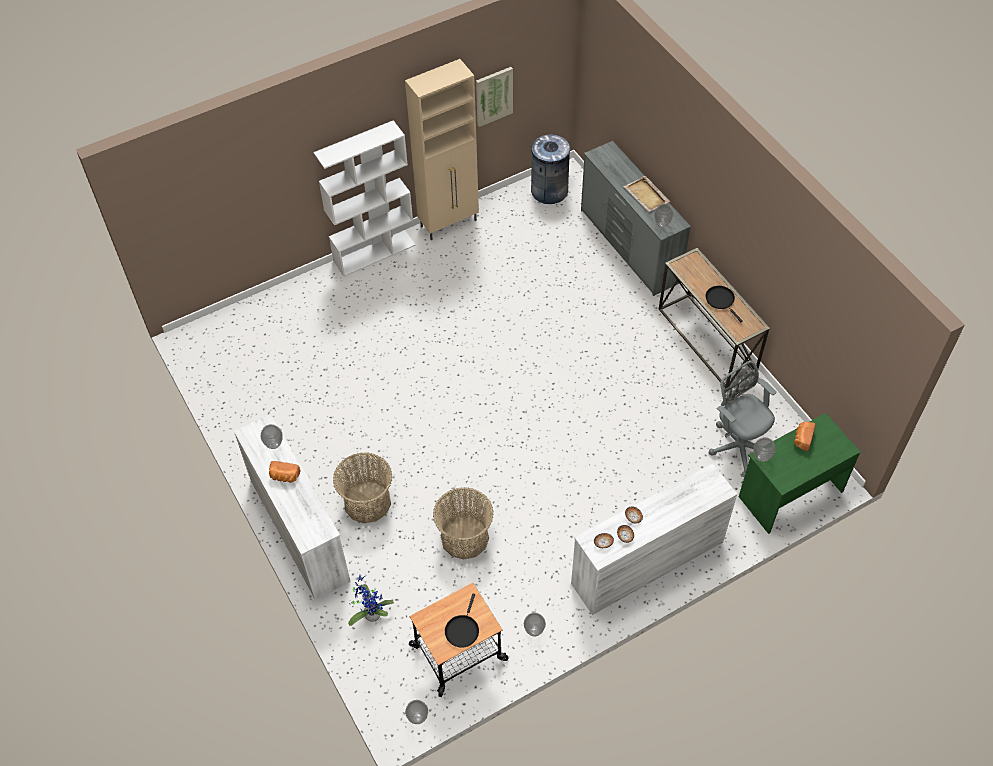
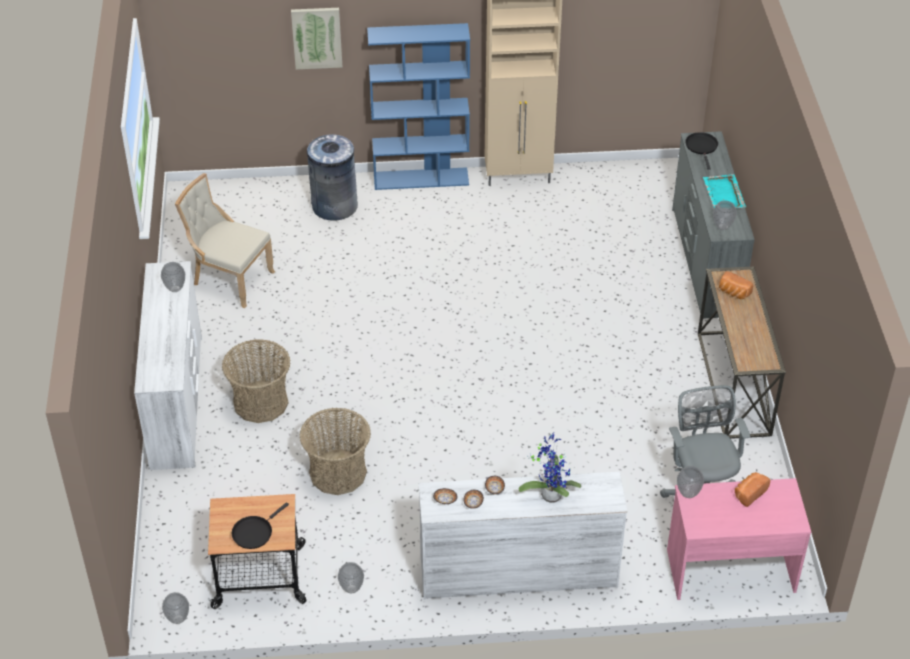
camera: 25 degrees right, 10 degrees down
bread [269,461,300,483] -> bread moved to [719,271,753,299]
white bookcase [314,120,416,277] -> blue bookcase [367,23,470,190]
potted plant [348,574,394,626] -> potted plant moved to [519,432,581,503]
picture [476,67,513,127] -> picture moved to [291,8,343,70]
grey trash can [531,134,570,204] -> grey trash can moved to [307,134,358,221]
beige tray [624,176,670,212] -> turquoise tray [703,174,746,208]
black frying pan [706,286,743,322] -> black frying pan moved to [685,132,718,169]
green desk [739,413,861,534] -> pink desk [667,478,811,600]
none -> beige chair [175,173,275,308]

